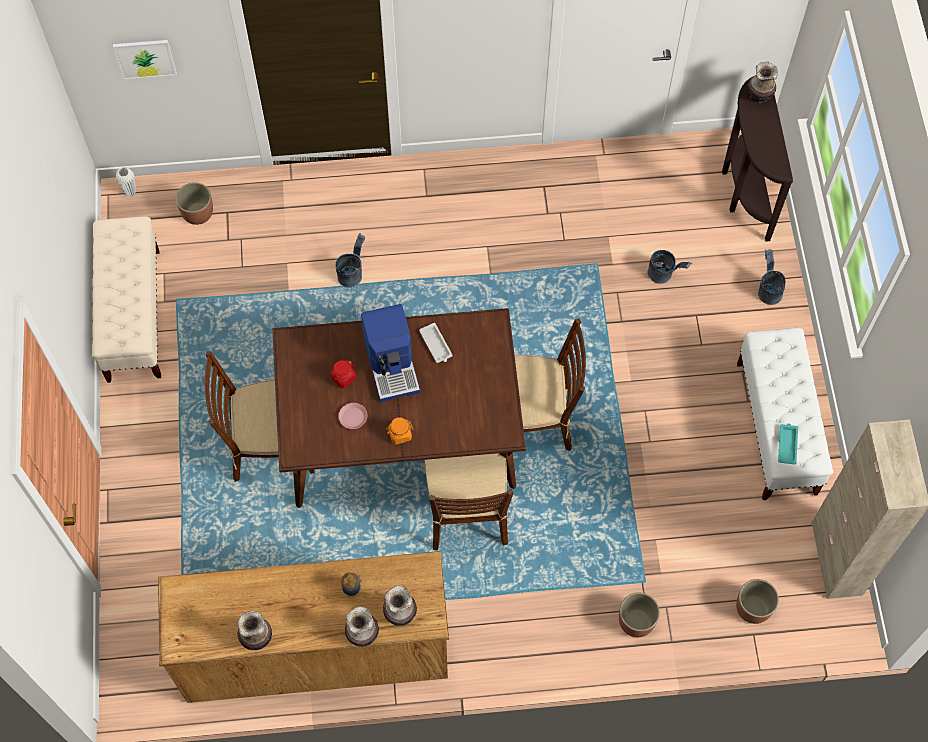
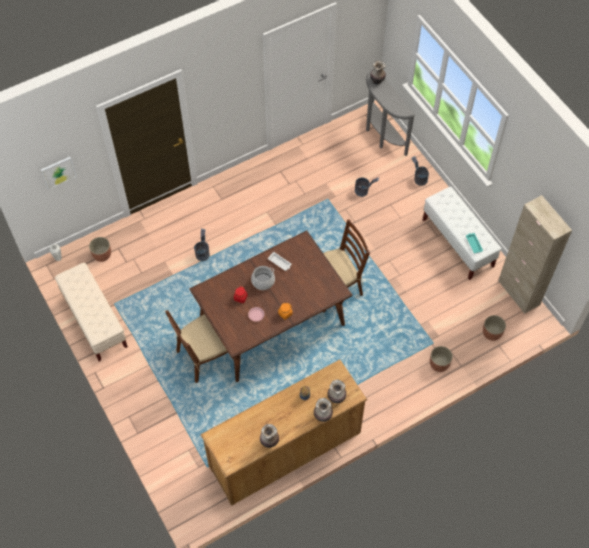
camera: 25 degrees left, 5 degrees down
coffee machine [361,304,420,402] -> cooking pot [251,266,275,290]
brown chair [423,453,517,551] -> none
brown console table [722,77,793,242] -> grey console table [366,69,415,156]

